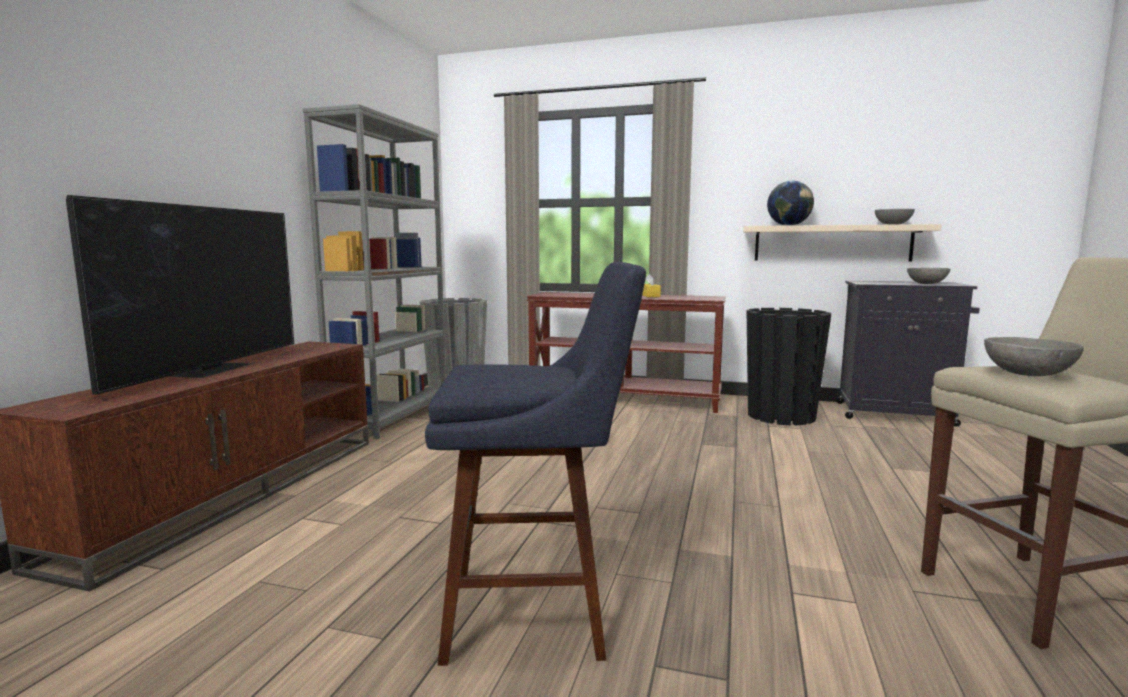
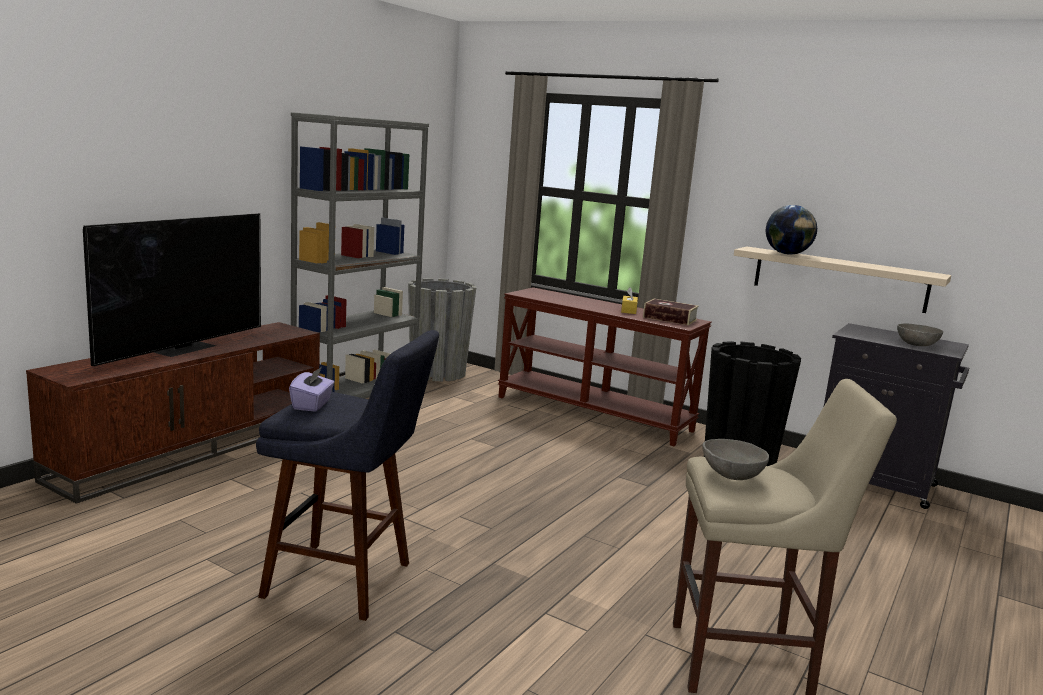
camera: 15 degrees right, 5 degrees up
grey bowl [875,209,915,225] -> none
none -> purple tissue box [289,367,334,412]
none -> book [643,299,699,325]

